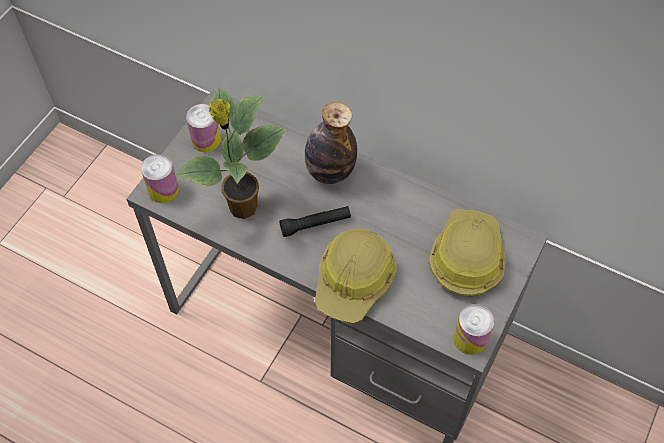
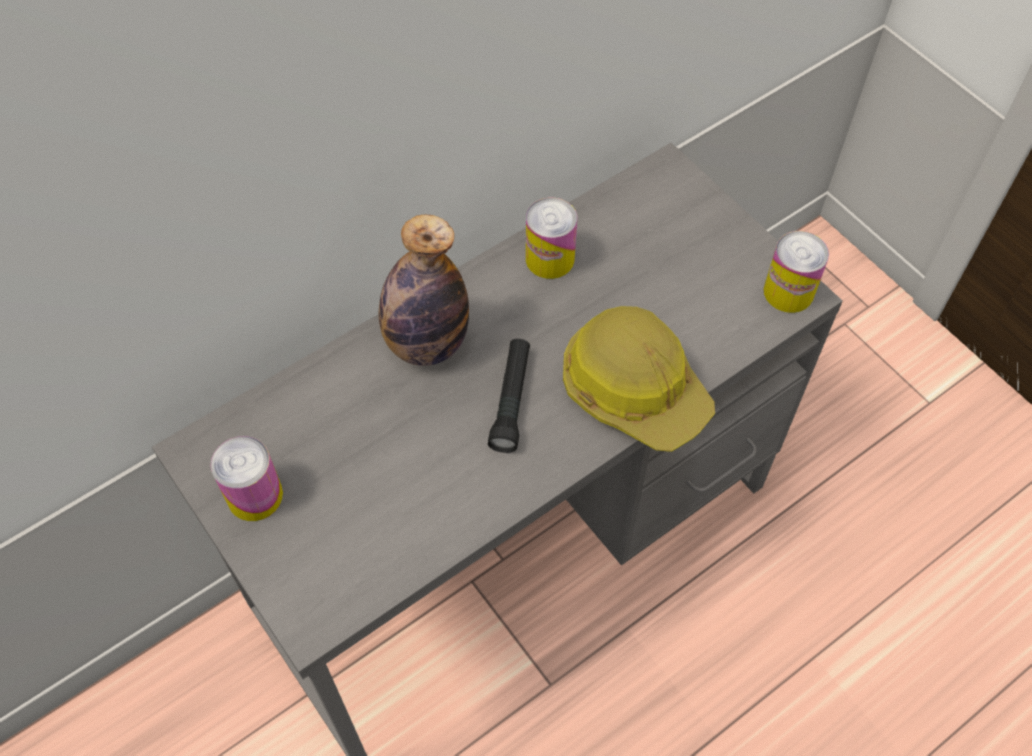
camera: 65 degrees left, 0 degrees up
can [141,154,179,203] -> can moved to [526,198,577,279]
potted plant [174,87,287,219] -> none
hard hat [429,210,505,296] -> none

